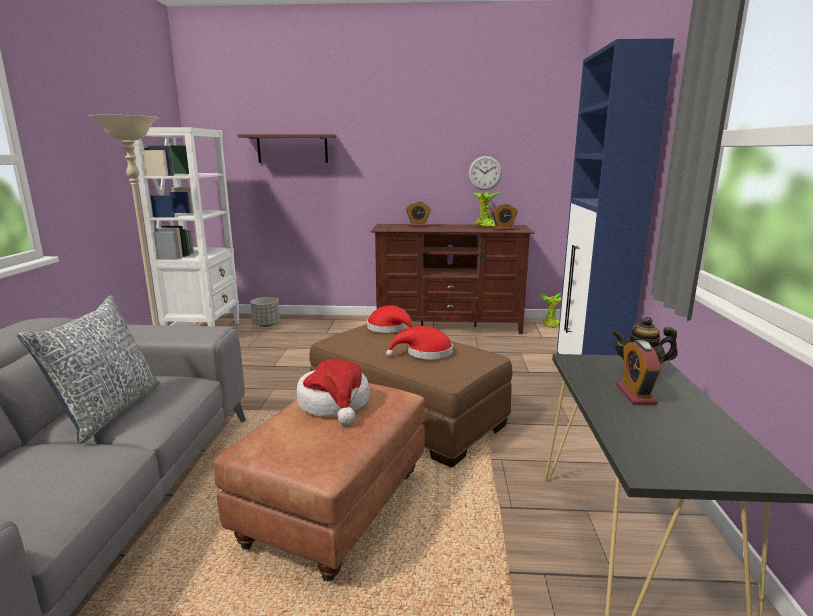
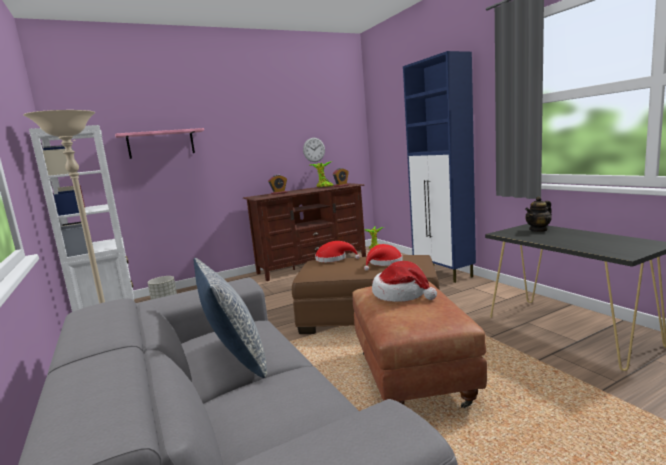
camera: 30 degrees left, 5 degrees down
brown shelf [238,134,337,163] -> pink shelf [115,128,204,159]
alarm clock [616,340,661,405] -> none

